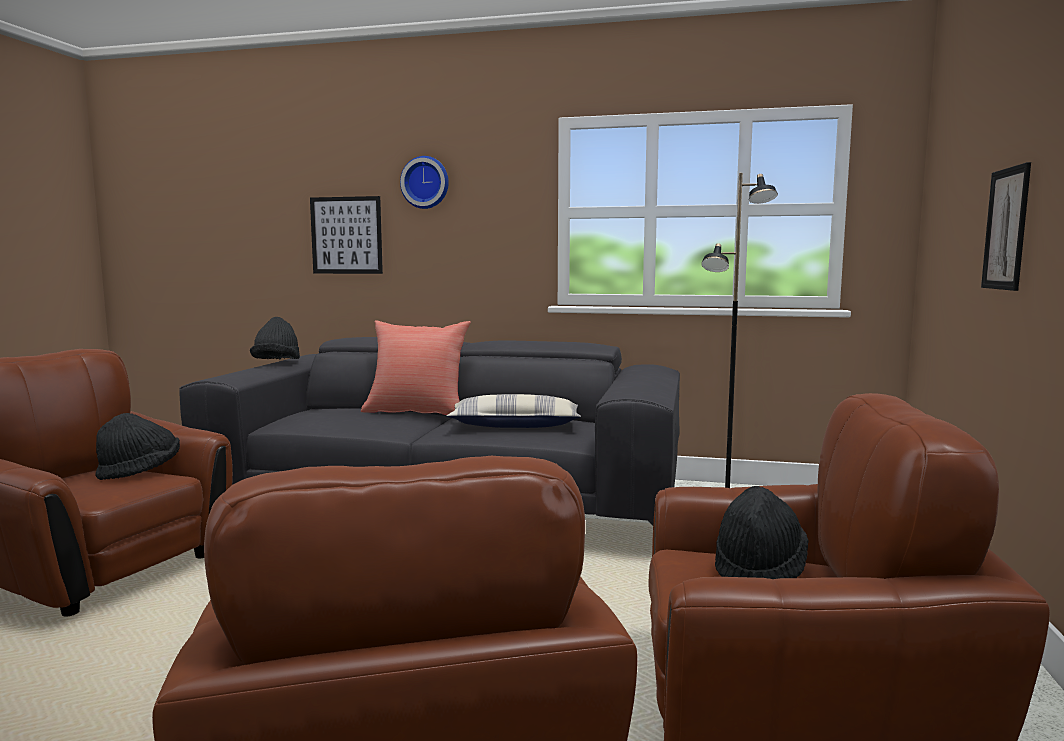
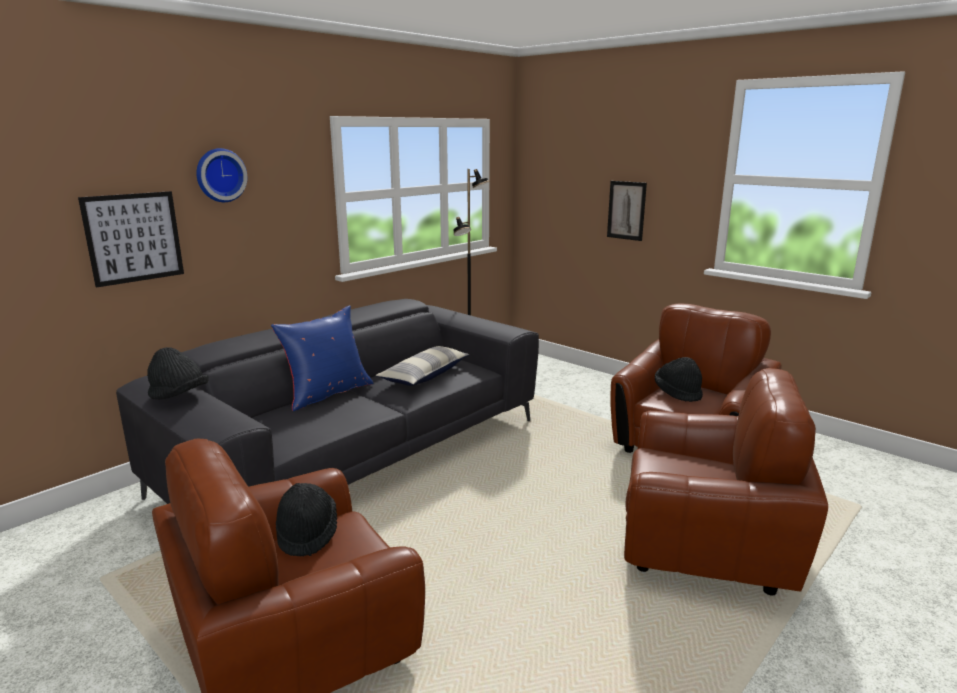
camera: 60 degrees left, 10 degrees up
red pillow [361,320,471,415] -> blue pillow [271,305,373,411]

